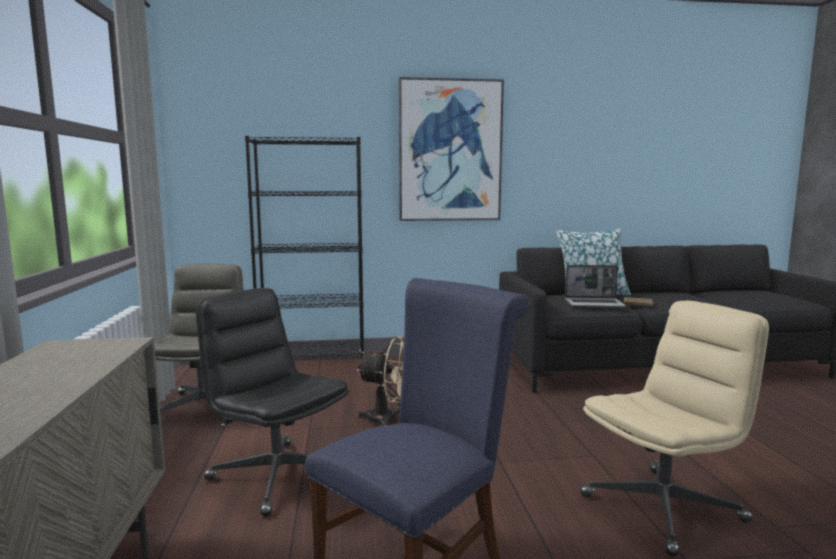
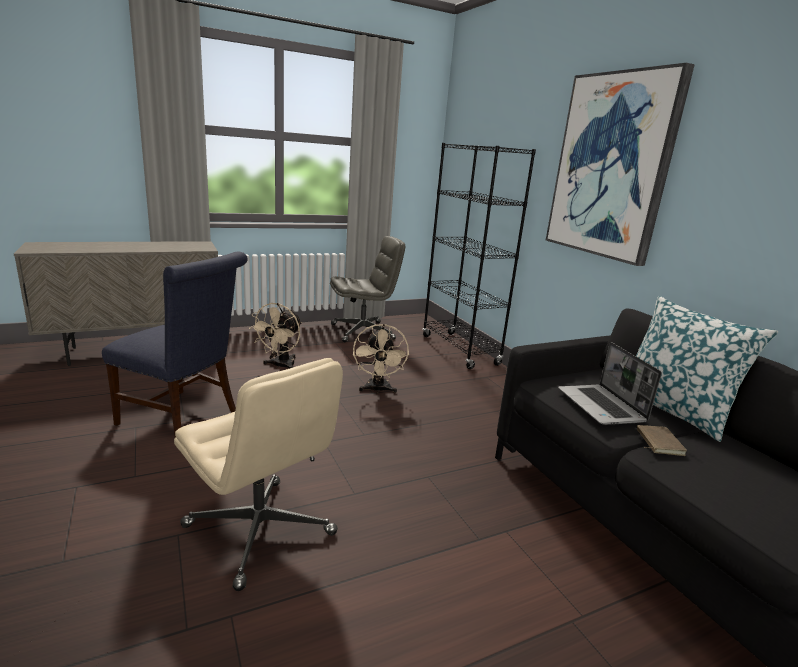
camera: 70 degrees right, 10 degrees up
black office chair [196,288,349,517] -> beige fan [249,303,302,369]

